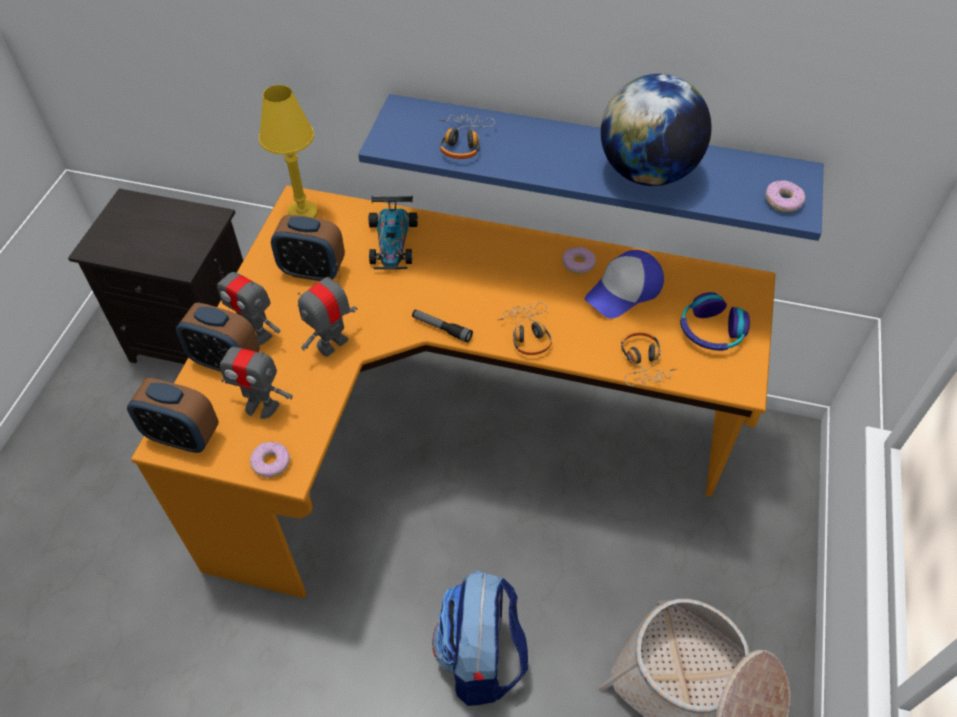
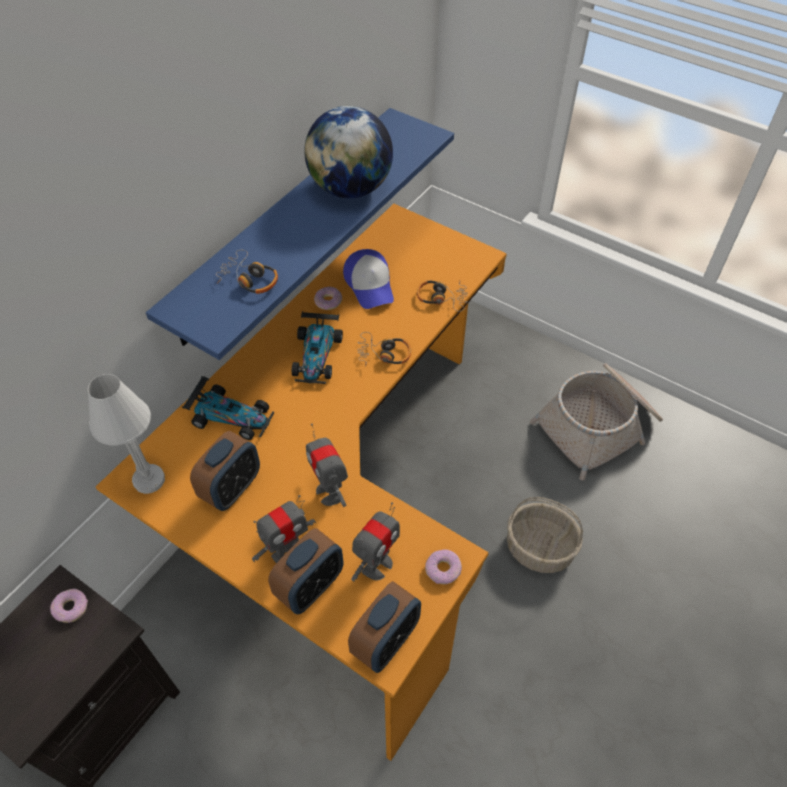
camera: 70 degrees left, 0 degrees up
yellow table lamp [259,85,318,218] -> white table lamp [88,374,165,494]
flashlight [412,309,473,343] -> none
backpack [432,570,528,706] -> basket [507,497,583,573]
headphones [680,292,750,351] -> none
donut [766,180,805,212] -> donut moved to [50,589,88,623]
none -> toy car [292,311,343,384]

